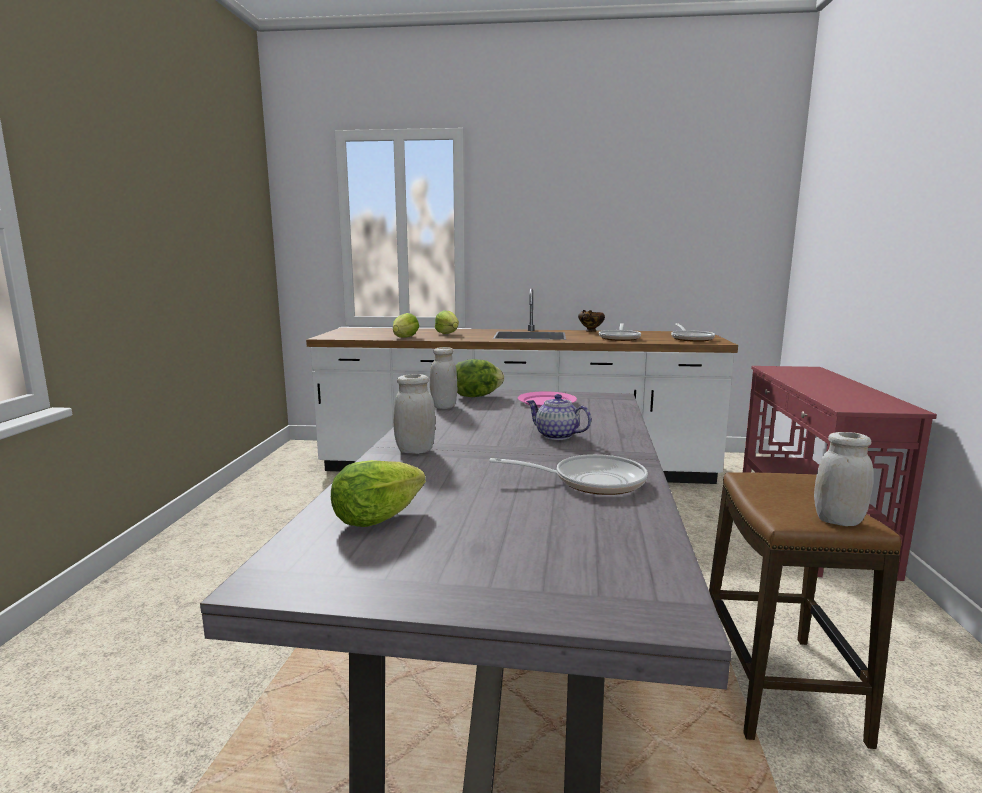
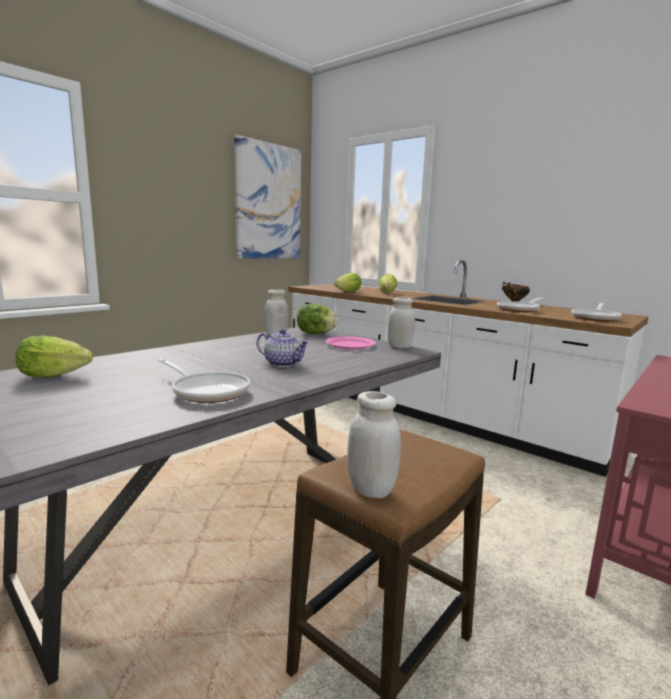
camera: 35 degrees right, 0 degrees up
white jar [393,374,435,454] -> white jar moved to [388,297,415,349]
teapot [527,394,592,440] -> teapot turned 135 degrees clockwise [257,329,309,367]
none -> picture [234,135,301,258]

